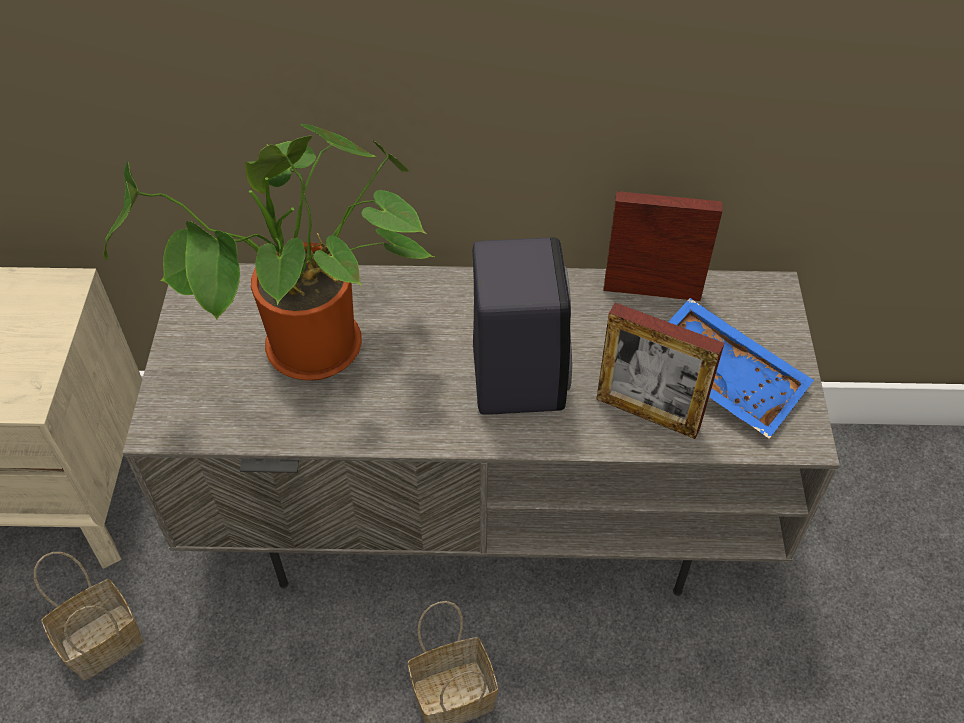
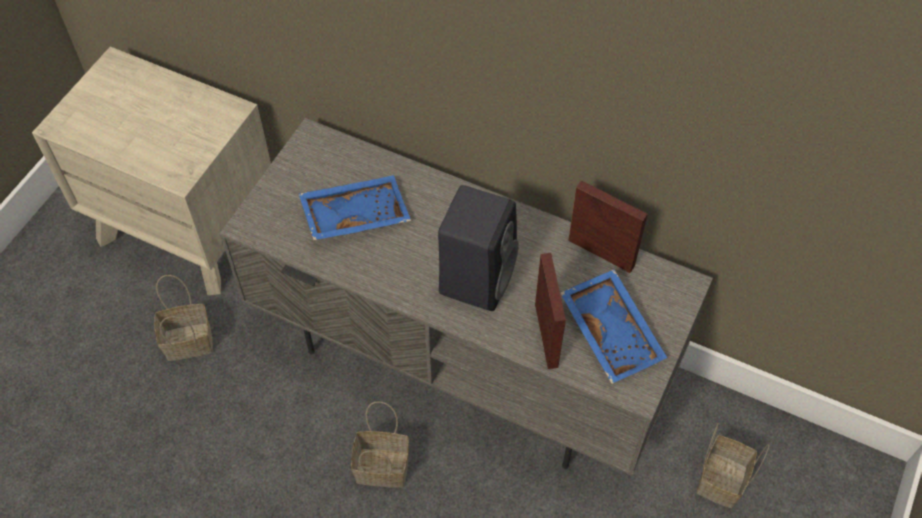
camera: 25 degrees right, 5 degrees up
potted plant [103,124,434,381] -> blue tray [299,175,411,240]
picture frame [596,303,725,439] -> picture frame turned 150 degrees counterclockwise [535,253,566,369]
none -> basket [697,423,769,508]

